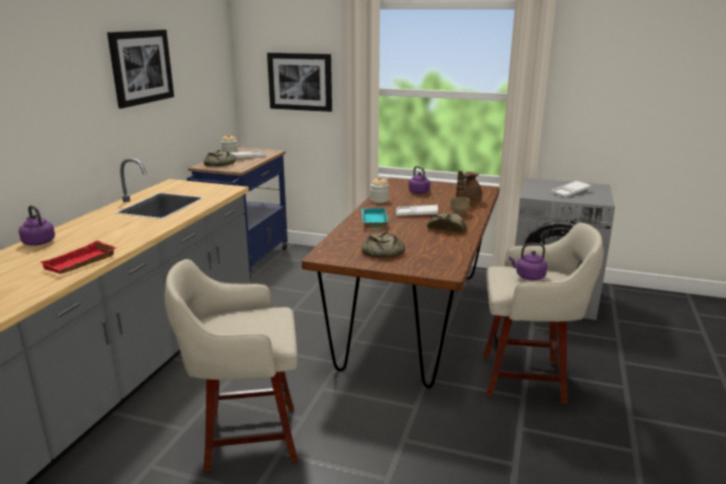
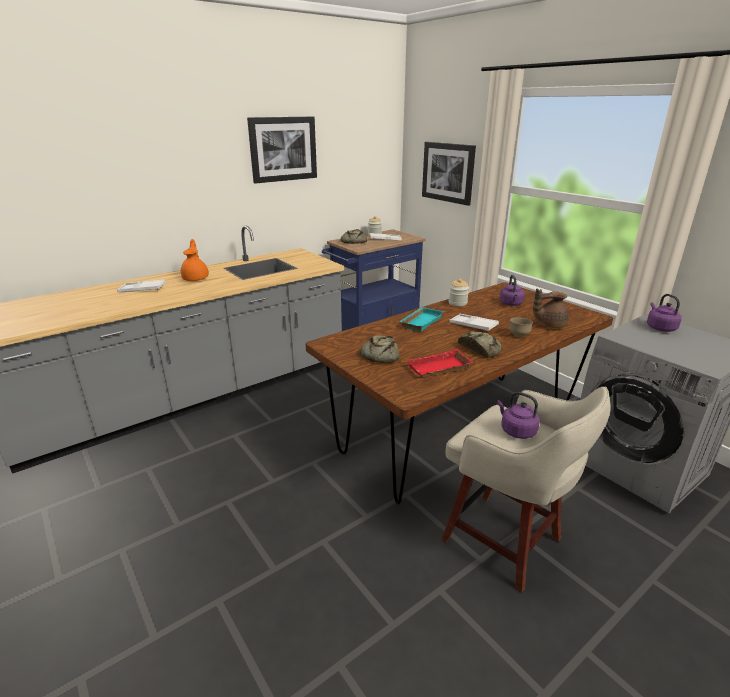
camera: 35 degrees right, 5 degrees up
purple kettle [19,205,55,246] -> purple kettle moved to [647,294,682,332]
red tray [40,240,117,274] -> red tray moved to [407,349,473,377]
beige stool [164,259,298,472] -> none
white tray [551,180,591,197] -> white tray moved to [117,279,165,292]
none -> orange teapot [181,239,209,281]

